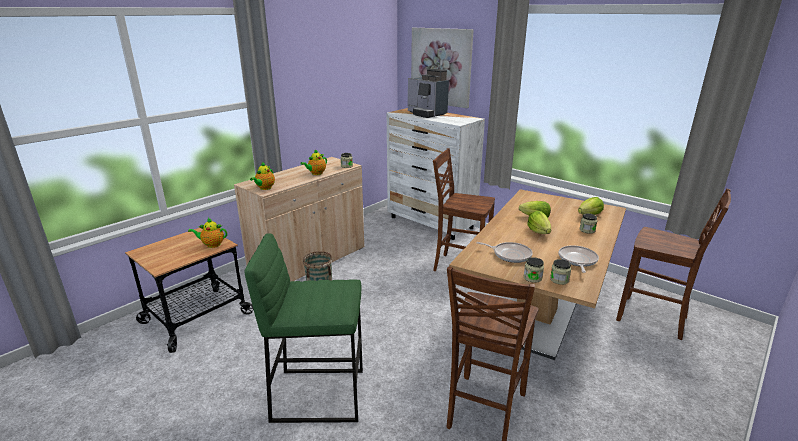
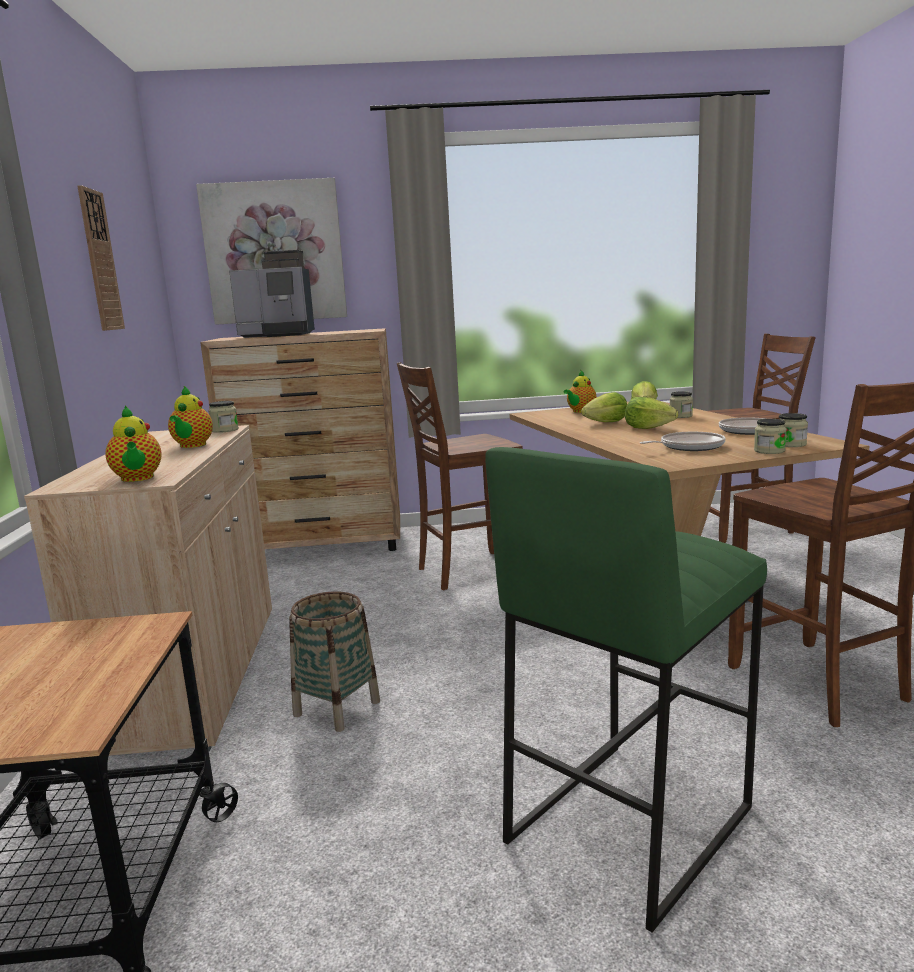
camera: 45 degrees left, 10 degrees down
teapot [188,218,227,248] -> teapot moved to [564,370,596,413]
white dresser [387,108,485,240] -> brown dresser [200,328,400,551]
none -> wall clock [78,185,125,331]

